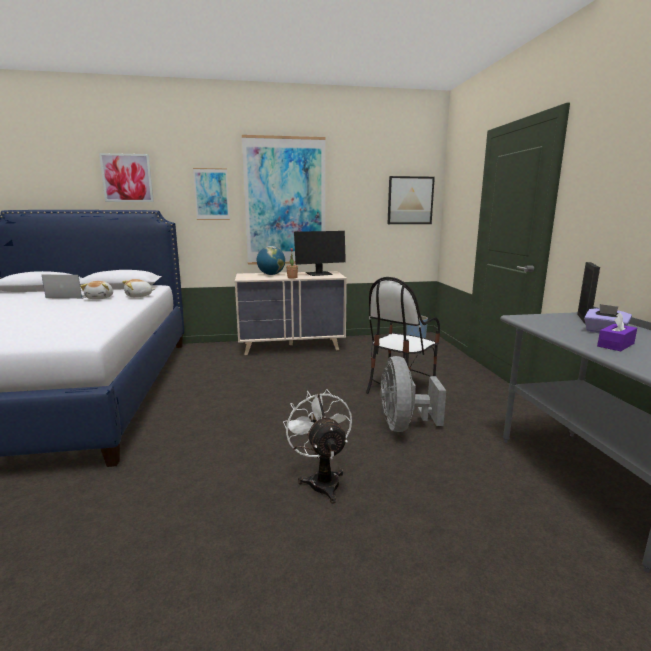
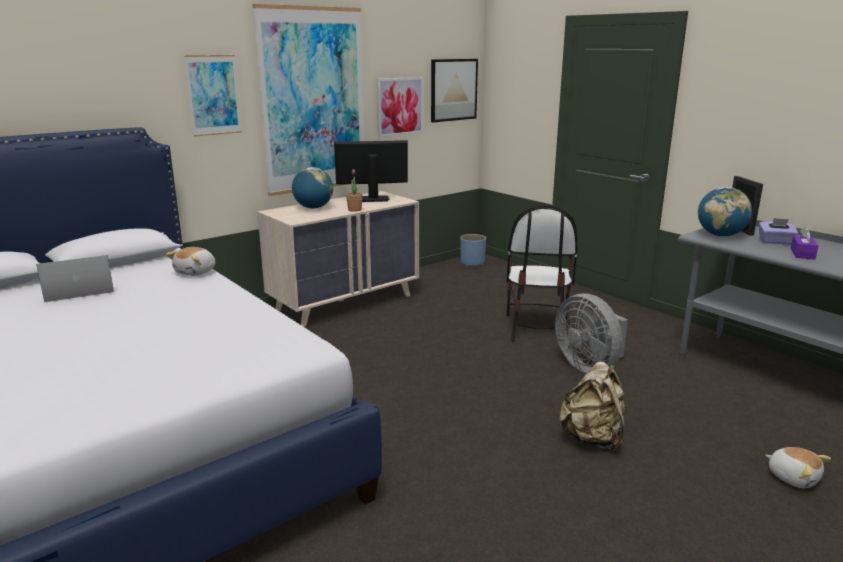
camera: 30 degrees left, 5 degrees up
plush toy [80,281,113,299] -> plush toy moved to [765,447,831,488]
picture [99,153,154,202] -> picture moved to [377,77,423,137]
white fan [283,389,352,504] -> beige backpack [559,361,625,451]
monitor [294,231,346,276] -> monitor turned 135 degrees counterclockwise [334,140,408,202]
none -> globe [698,187,752,237]

